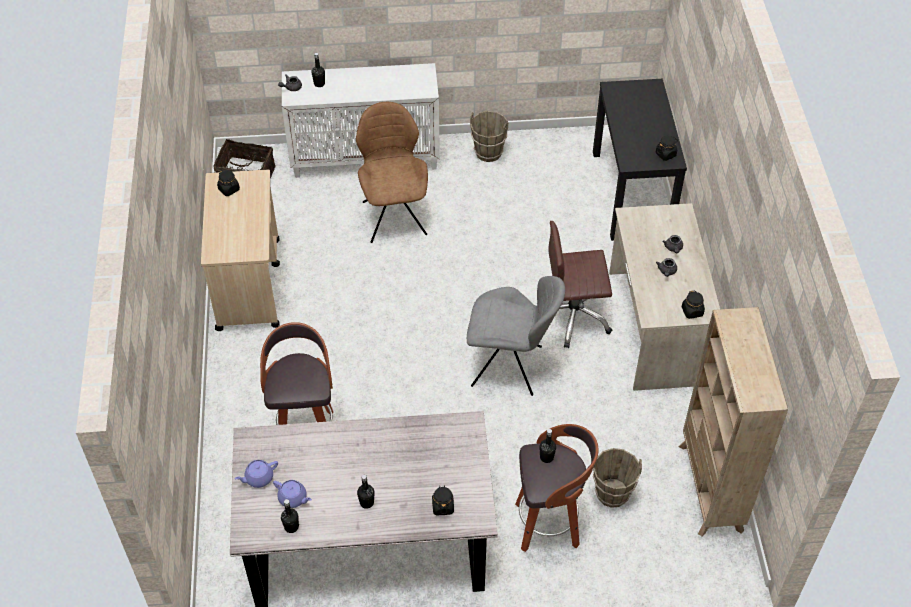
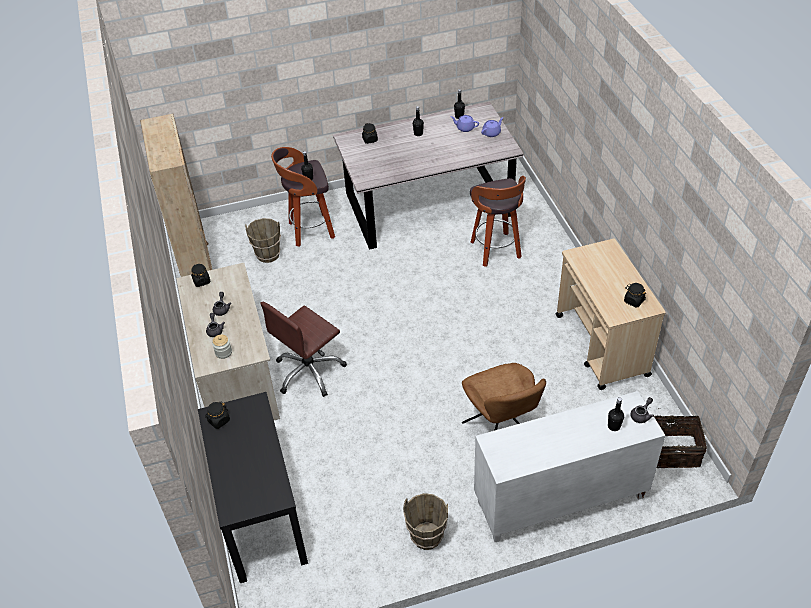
camera: 170 degrees right, 5 degrees down
grey chair [467,276,565,396] -> none
brown office chair [549,221,612,348] -> brown office chair turned 150 degrees clockwise [260,302,347,397]
none -> jar [212,335,232,359]

